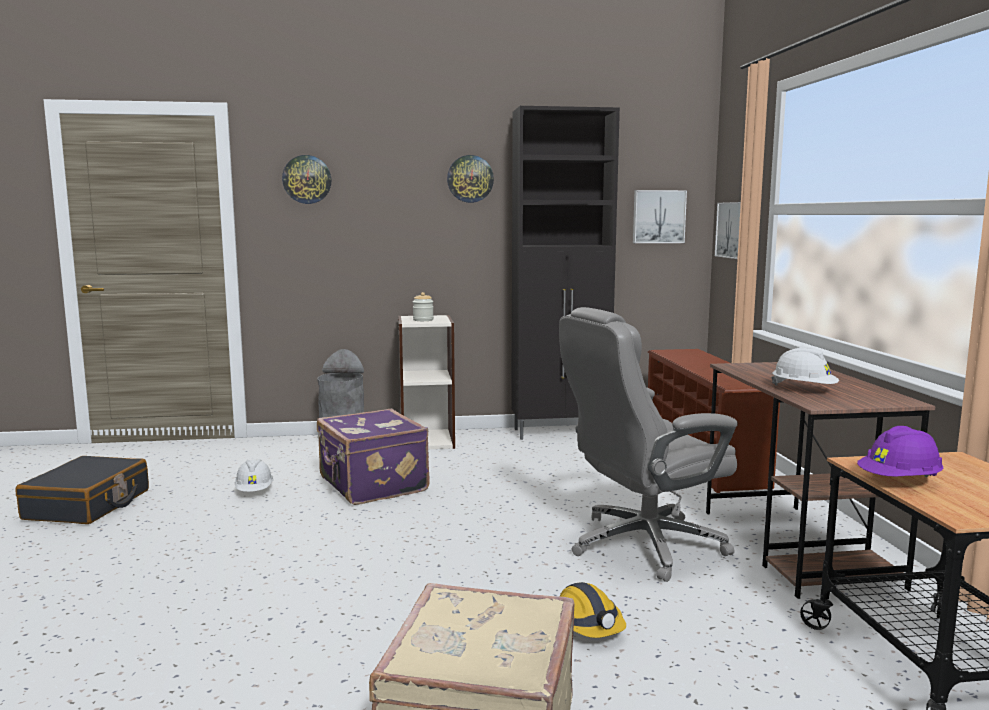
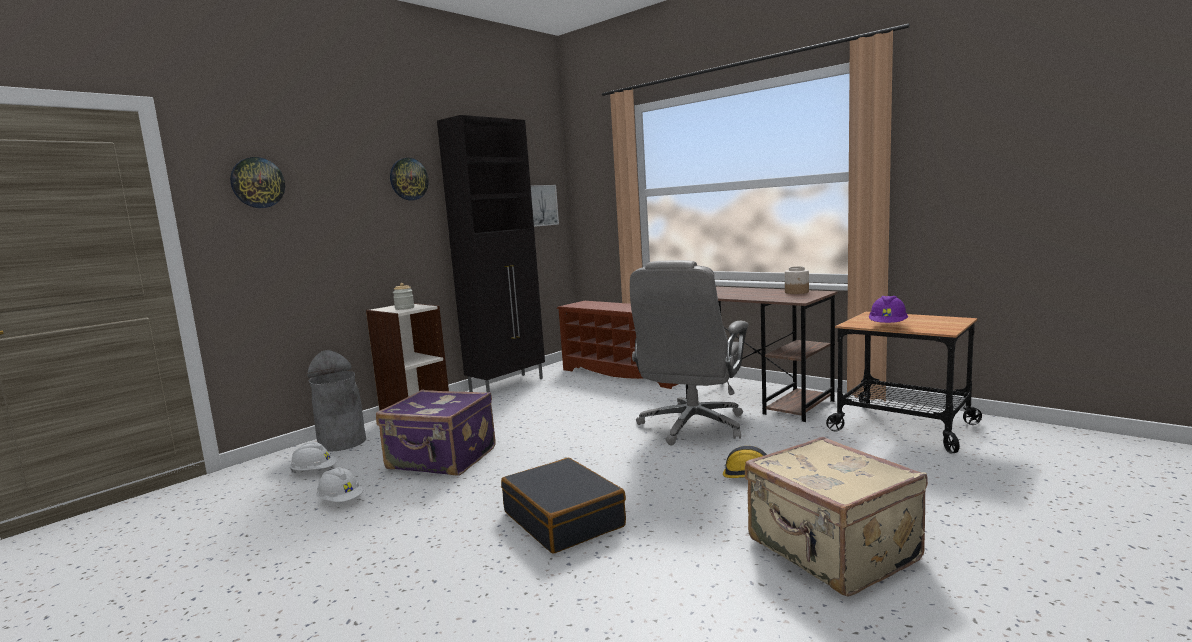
camera: 40 degrees left, 0 degrees up
black suitcase [16,456,149,524] -> black suitcase moved to [501,458,626,553]
picture [715,202,741,259] -> none
white hard hat [771,347,839,385] -> white hard hat moved to [290,442,337,473]
none -> jar [785,266,809,294]

